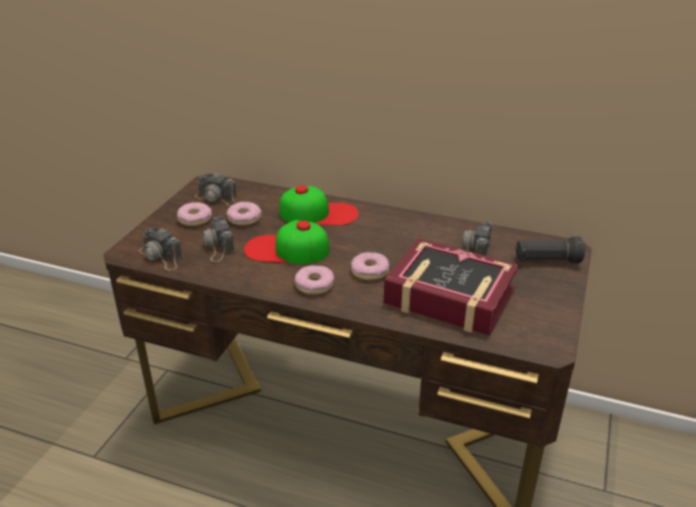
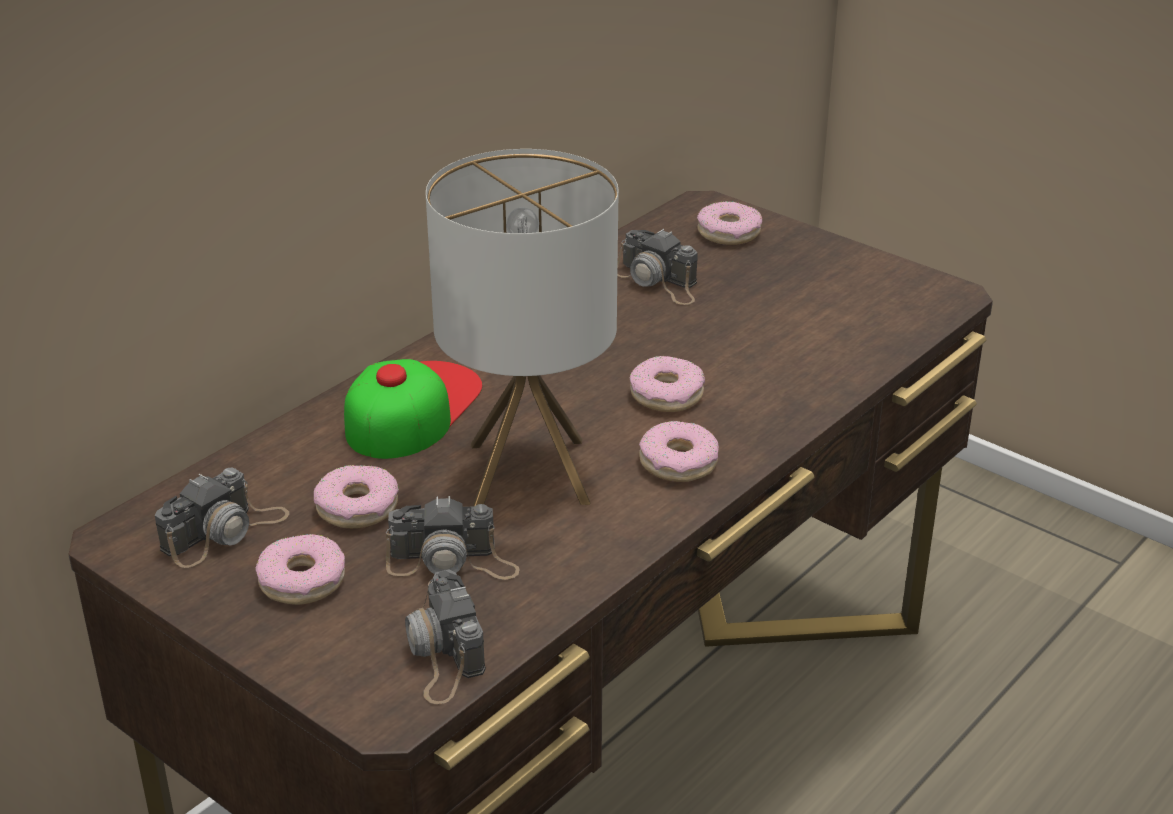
camera: 70 degrees left, 0 degrees up
camera [138,228,182,271] -> camera turned 105 degrees clockwise [405,569,486,704]
cap [244,220,330,264] -> table lamp [426,149,618,506]
book [384,238,519,336] -> none
black flashlight [515,236,585,263] -> donut [697,201,762,245]

